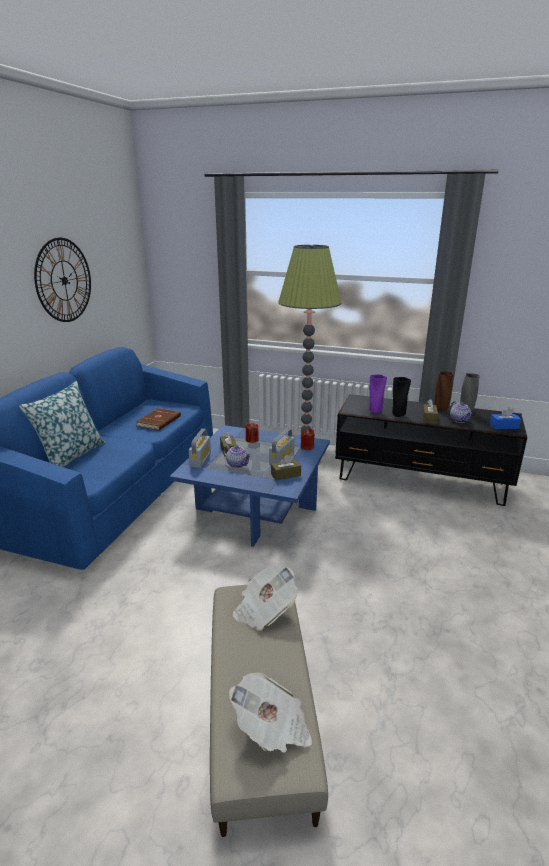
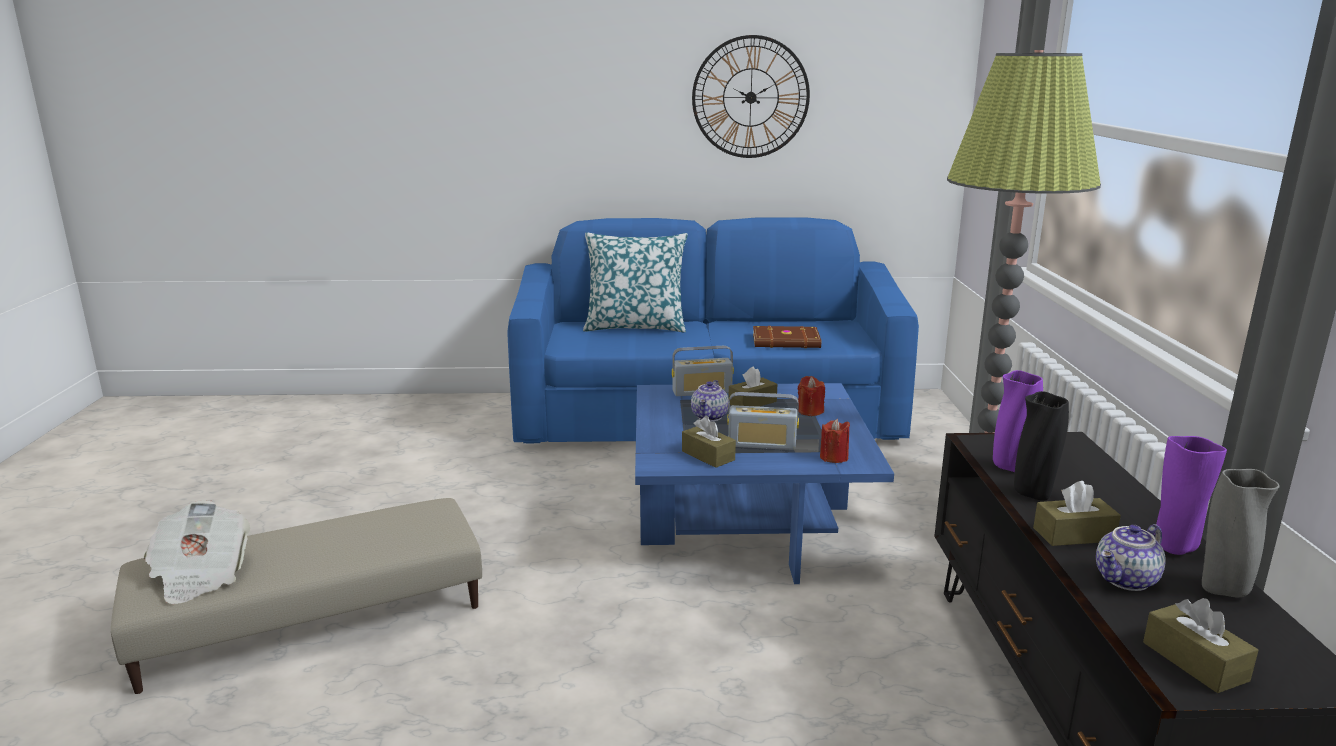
camera: 70 degrees right, 5 degrees down
newspaper [233,565,298,631] -> none
brown vase [434,371,453,410] -> purple vase [1156,436,1227,555]
blue tissue box [490,407,521,429] -> brown tissue box [1143,598,1259,693]

